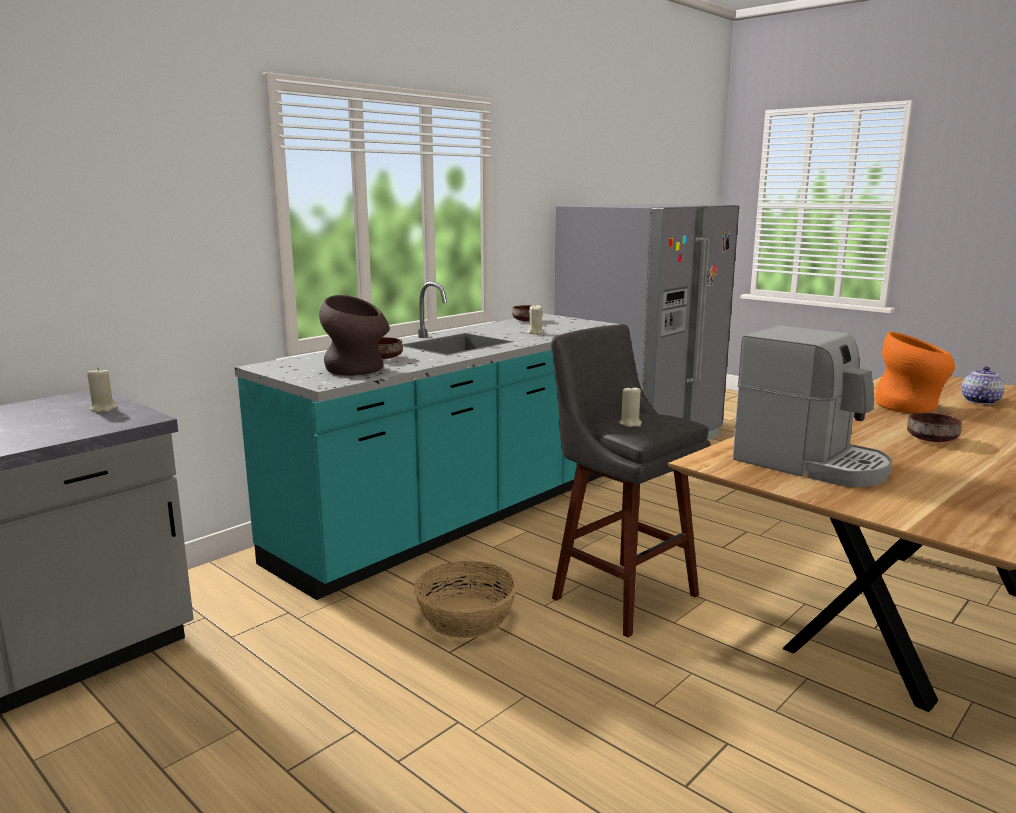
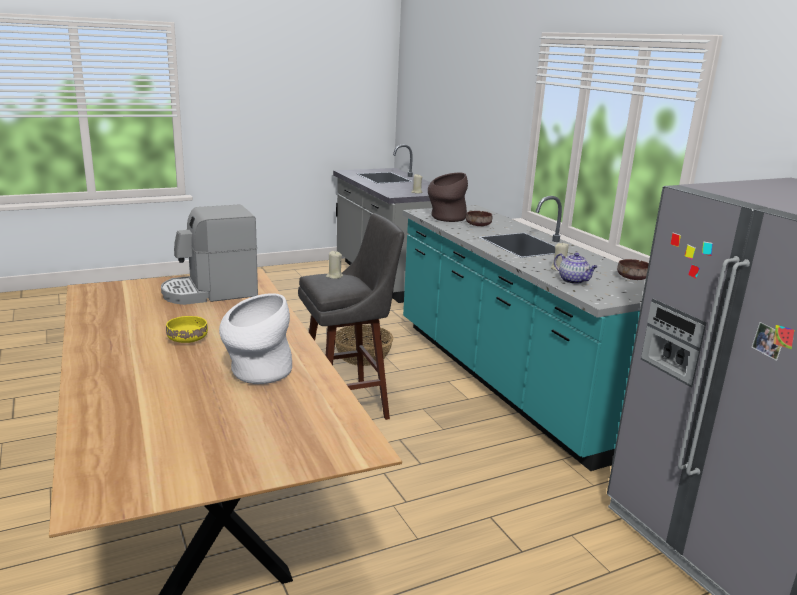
camera: 110 degrees right, 5 degrees up
orange vase [876,332,955,413] -> white vase [219,293,292,384]
brown bowl [907,413,962,442] -> yellow bowl [166,316,208,343]
teapot [961,366,1005,405] -> teapot moved to [554,253,598,284]

